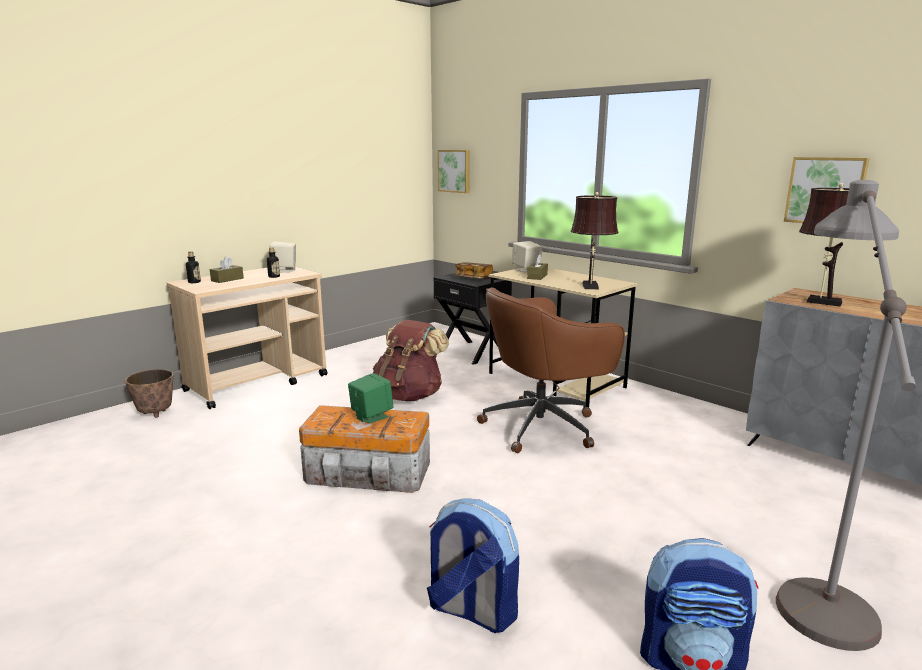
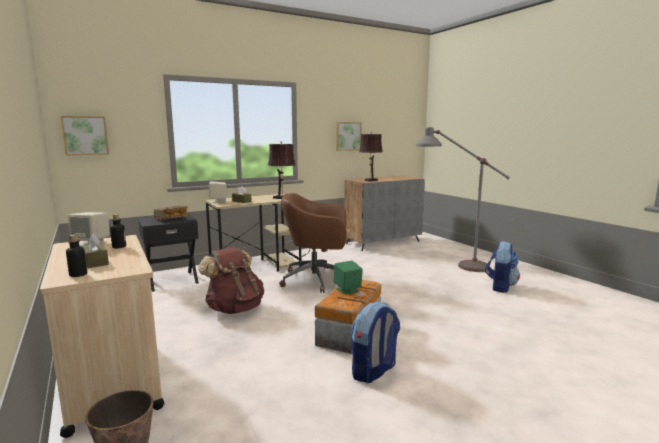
camera: 75 degrees left, 5 degrees down
backpack [427,498,519,633] -> backpack moved to [351,302,400,383]
brown office chair [477,287,625,453] -> brown office chair turned 105 degrees clockwise [279,193,347,293]

